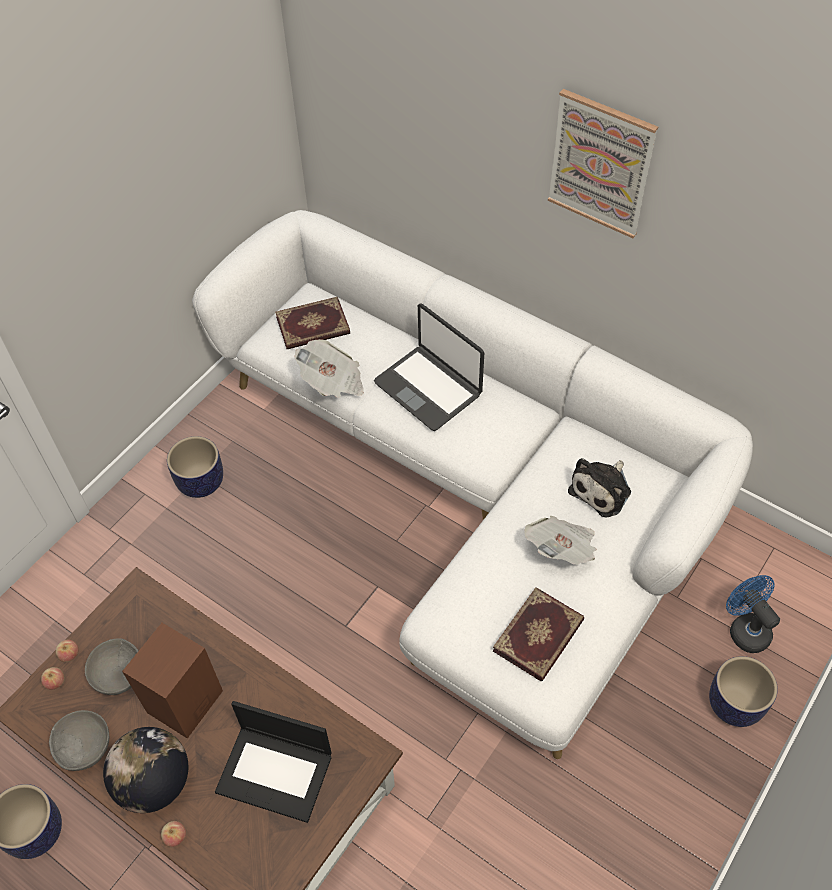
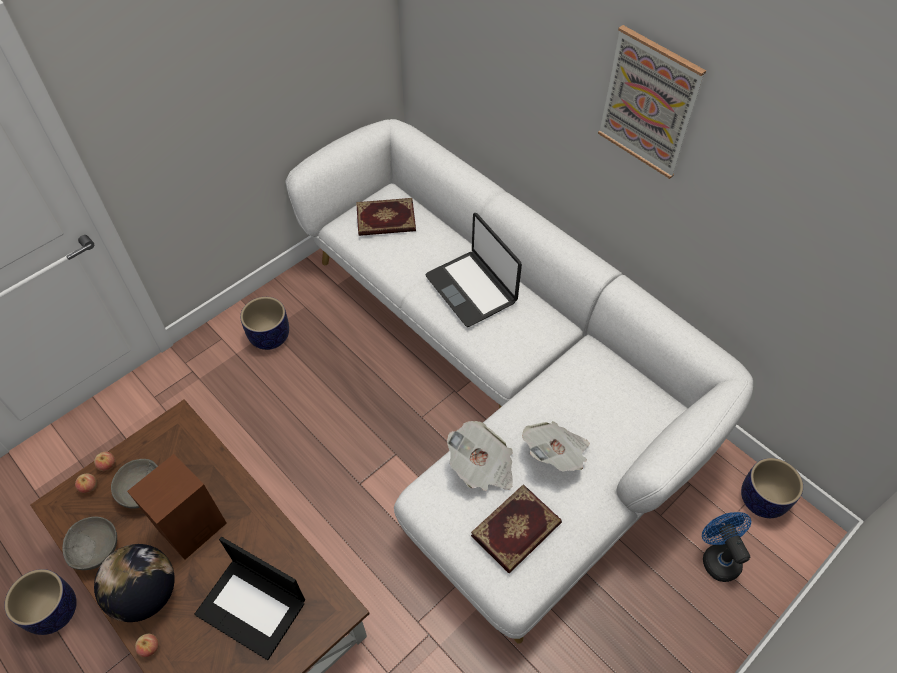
camera: 10 degrees right, 0 degrees up
newspaper [295,339,364,398] -> newspaper moved to [447,421,513,491]
plush toy [568,458,631,518] -> none
planter [709,656,778,727] -> planter moved to [741,458,803,518]

